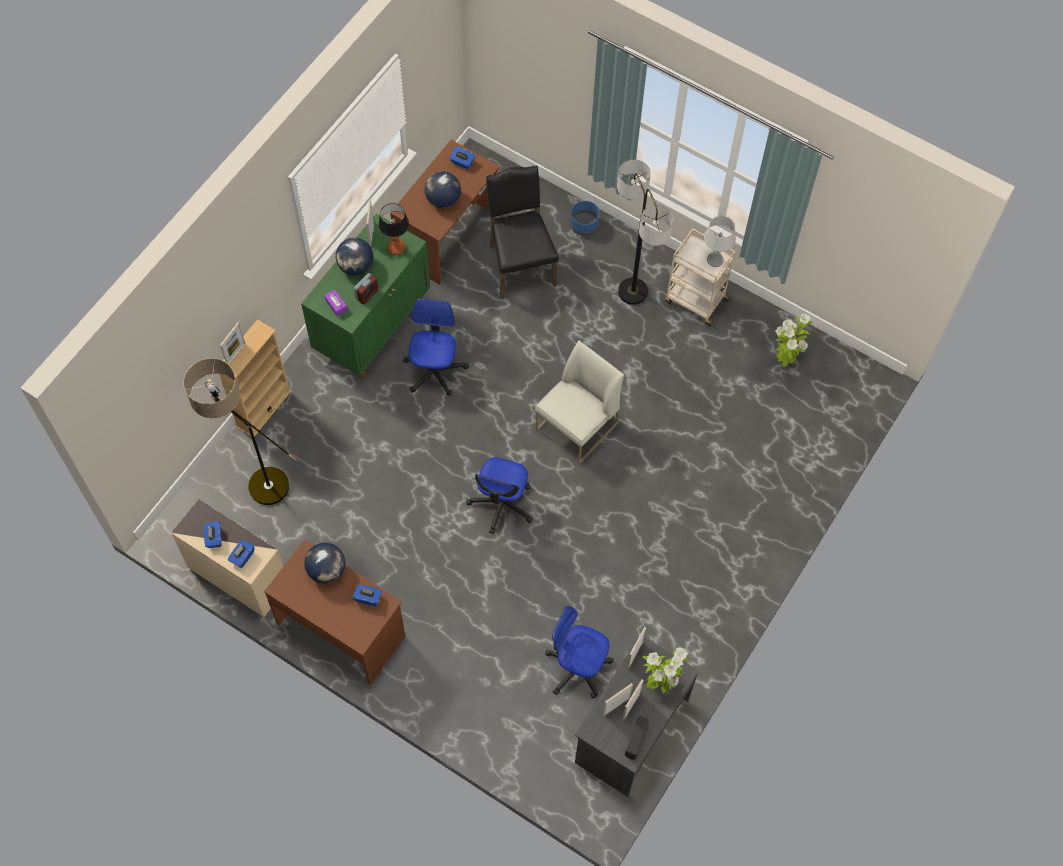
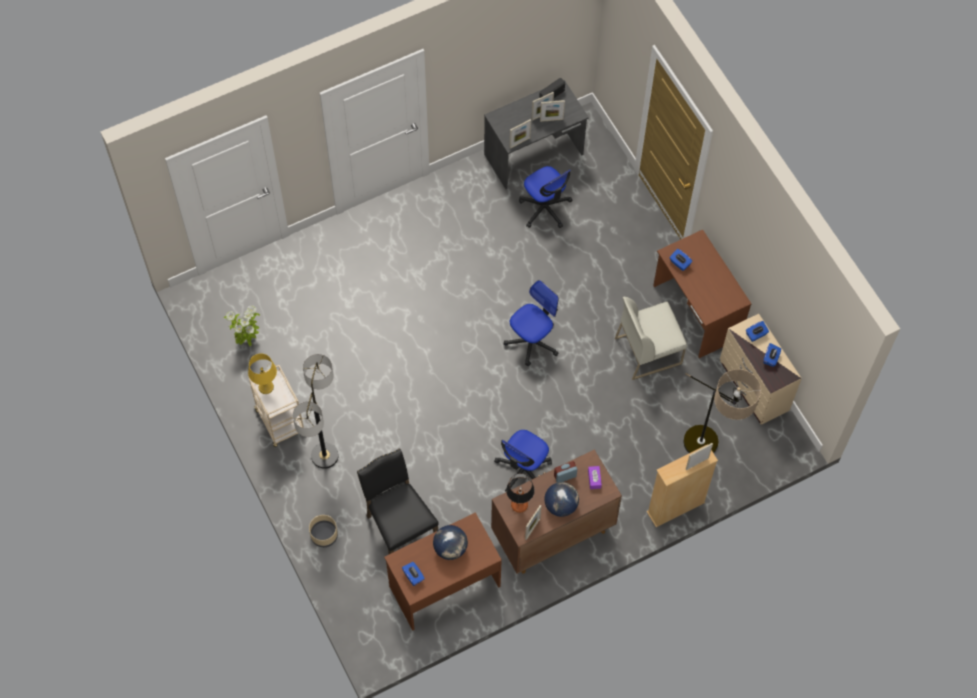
camera: 150 degrees left, 0 degrees up
green cabinet [301,213,430,378] -> brown cabinet [491,449,622,574]
globe [304,543,345,584] -> none
black chair [486,165,559,299] -> black chair turned 135 degrees clockwise [357,448,439,554]
white chair [535,340,624,464] -> white chair moved to [615,297,687,380]
blue planter [570,201,600,236] -> beige planter [309,515,338,547]
potted plant [642,648,689,693] -> none
grey table lamp [704,216,736,267] -> yellow table lamp [248,353,277,394]

